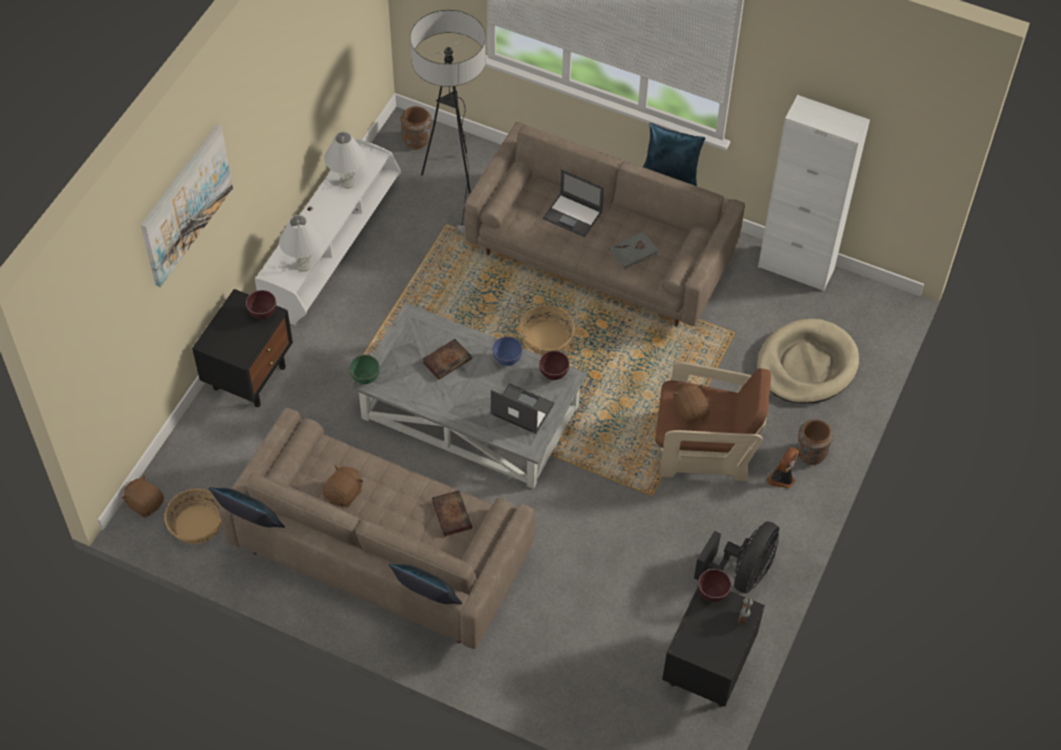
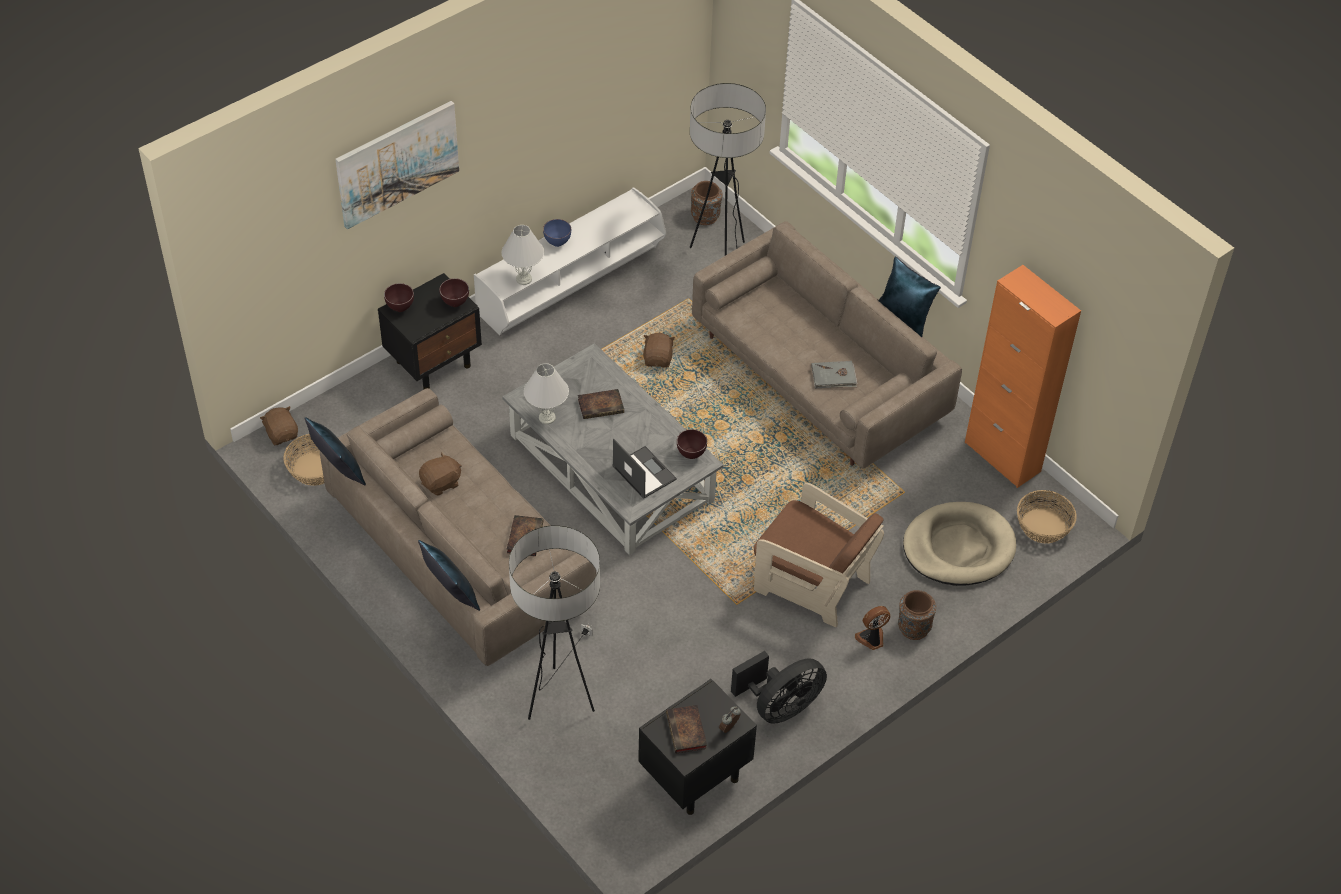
camera: 25 degrees right, 5 degrees down
white table lamp [324,132,366,189] -> white table lamp moved to [524,363,569,424]
green bowl [349,355,380,384] -> none
blue bowl [492,337,522,366] -> blue bowl moved to [543,219,571,247]
basket [519,305,575,355] -> basket moved to [1017,490,1077,544]
laptop [543,169,604,237] -> none
brown plush toy [672,384,710,423] -> brown plush toy moved to [643,333,675,368]
brown bowl [698,569,731,602] -> brown bowl moved to [384,283,414,312]
white cabinet [758,95,870,291] -> orange cabinet [965,265,1081,488]
none -> floor lamp [509,525,600,720]
none -> book [666,705,707,754]

